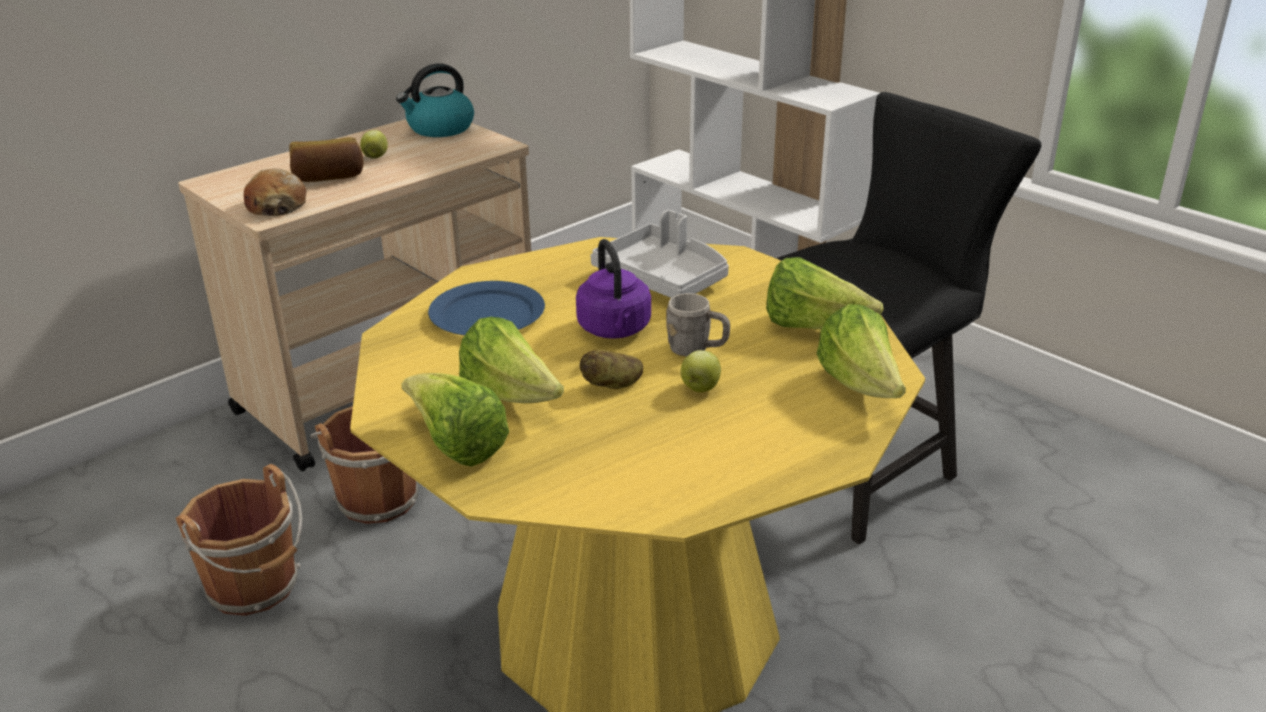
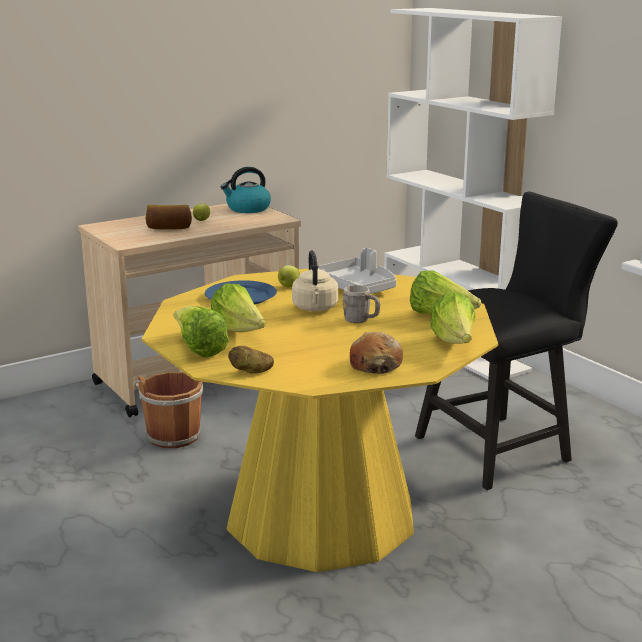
camera: 10 degrees right, 10 degrees down
brown bucket [176,464,302,616] -> none
bread [244,168,306,216] -> bread moved to [350,332,403,374]
purple kettle [576,239,651,339] -> beige kettle [292,250,338,311]
potato [580,350,643,389] -> potato moved to [228,346,274,374]
apple [680,350,721,392] -> apple moved to [278,265,300,288]

